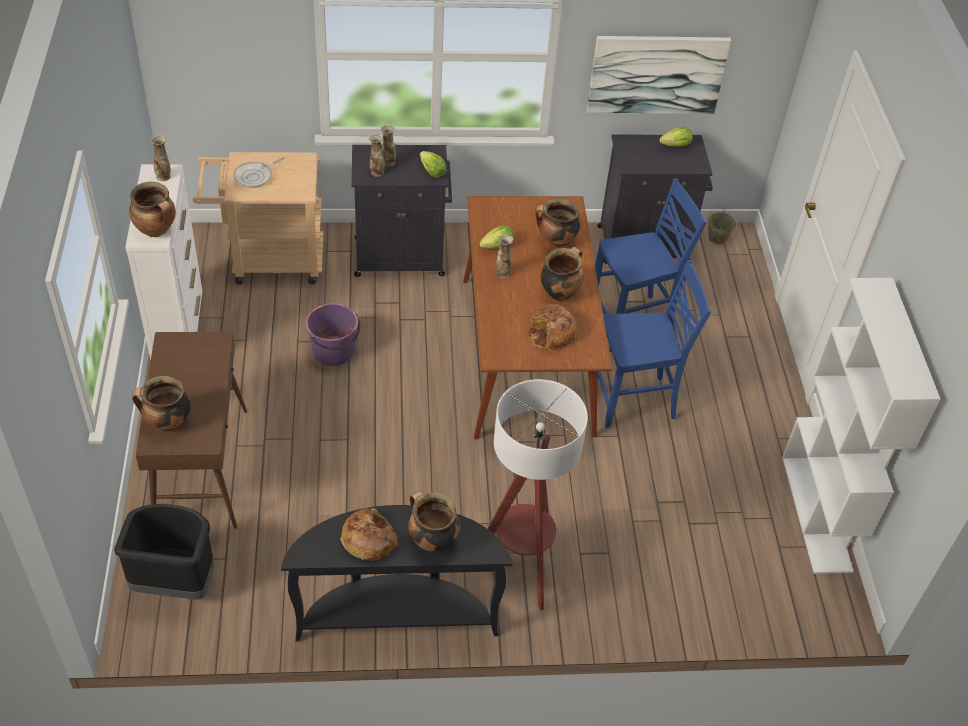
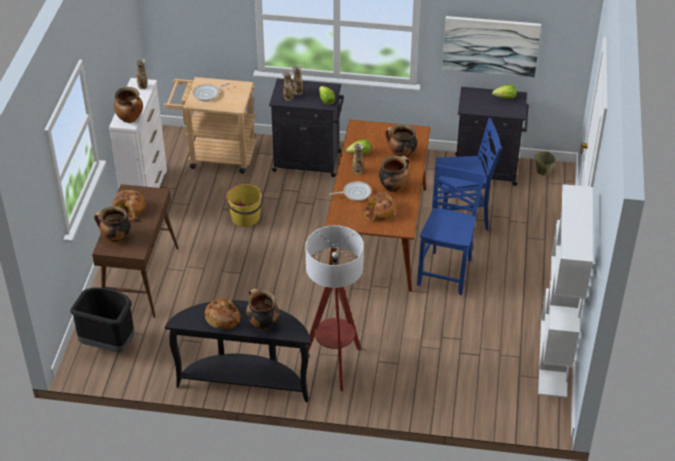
camera: 15 degrees right, 5 degrees down
purple bucket [306,303,360,366] -> yellow bucket [226,184,264,227]
blue chair [598,260,711,428] -> blue chair turned 75 degrees counterclockwise [417,164,485,295]
none -> bread [112,190,146,220]
none -> frying pan [329,181,372,201]

